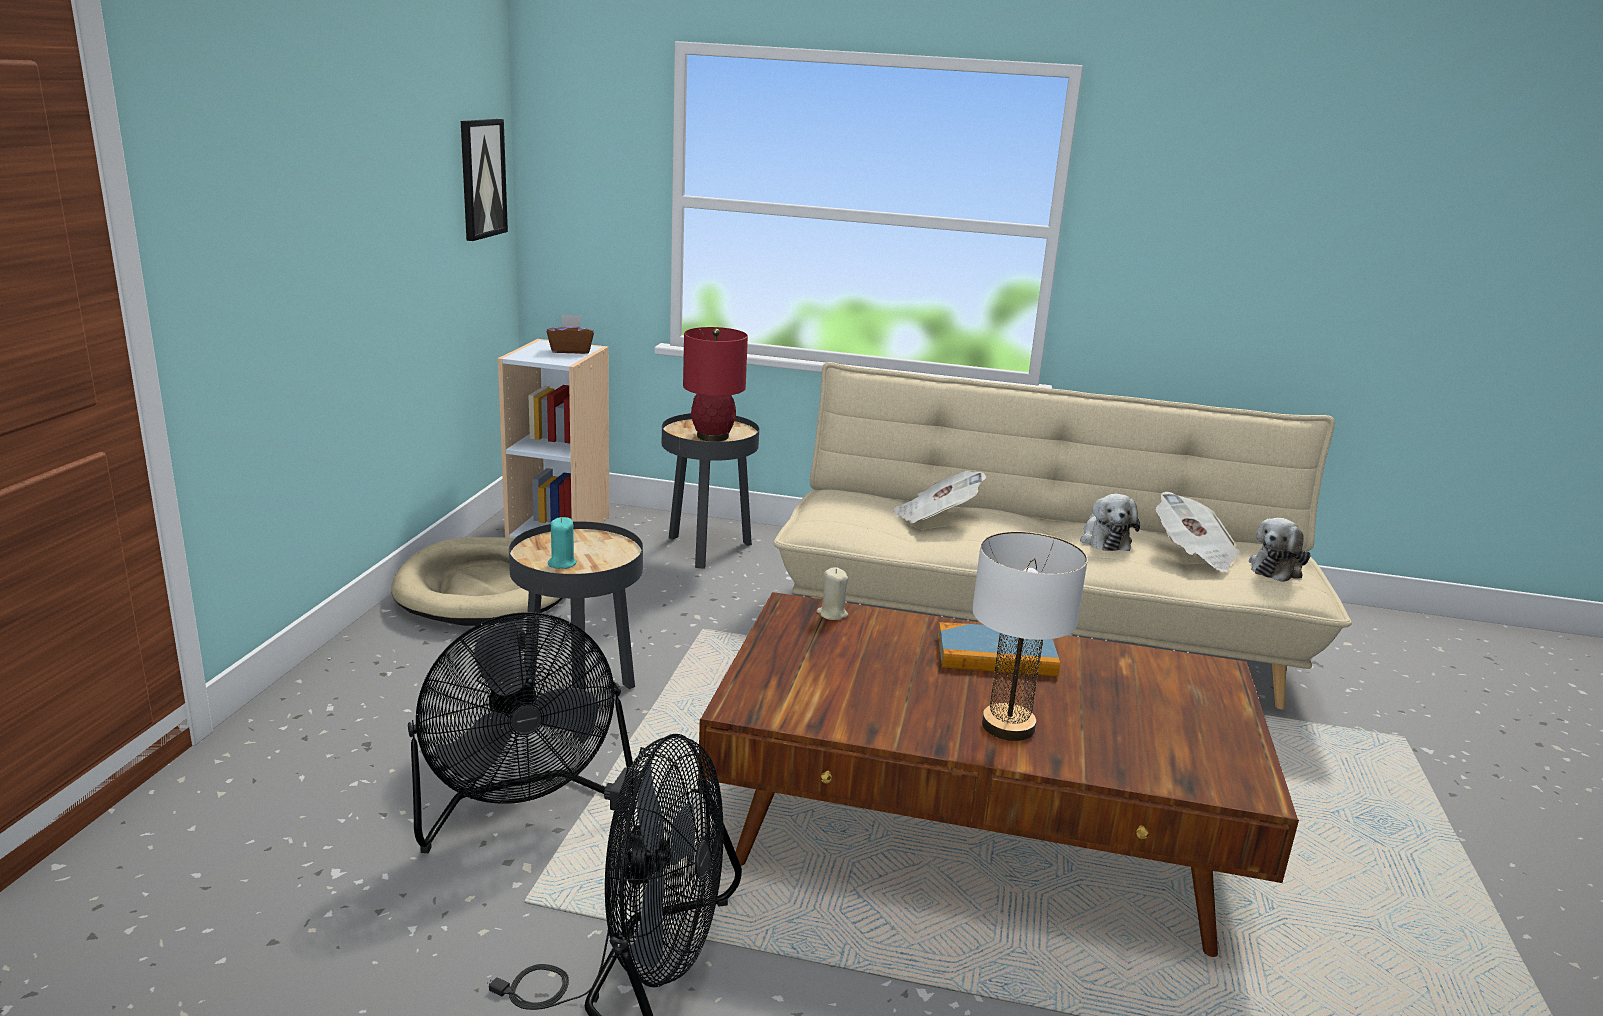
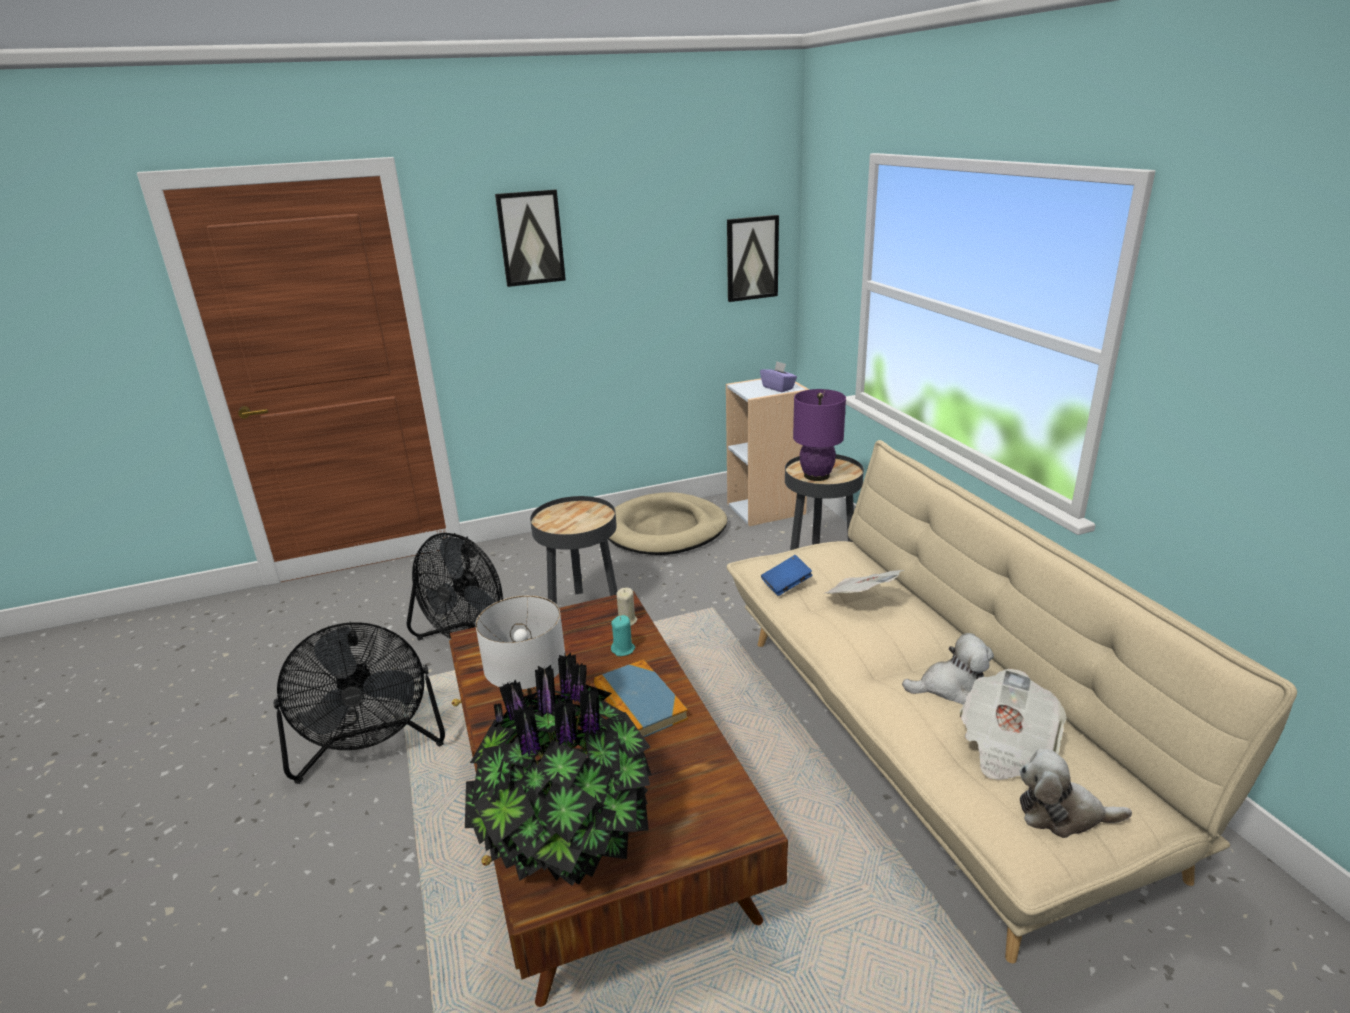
camera: 60 degrees right, 5 degrees up
brown tissue box [547,315,594,354] -> purple tissue box [760,361,797,392]
turquoise candle [548,517,577,569] -> turquoise candle moved to [611,615,635,656]
red table lamp [683,327,748,442] -> purple table lamp [793,389,846,481]
plush toy [1080,494,1140,551] -> plush toy turned 150 degrees counterclockwise [902,633,994,705]
none -> potted plant [465,653,652,886]
none -> picture [495,190,566,287]
none -> blue book [761,555,812,596]

